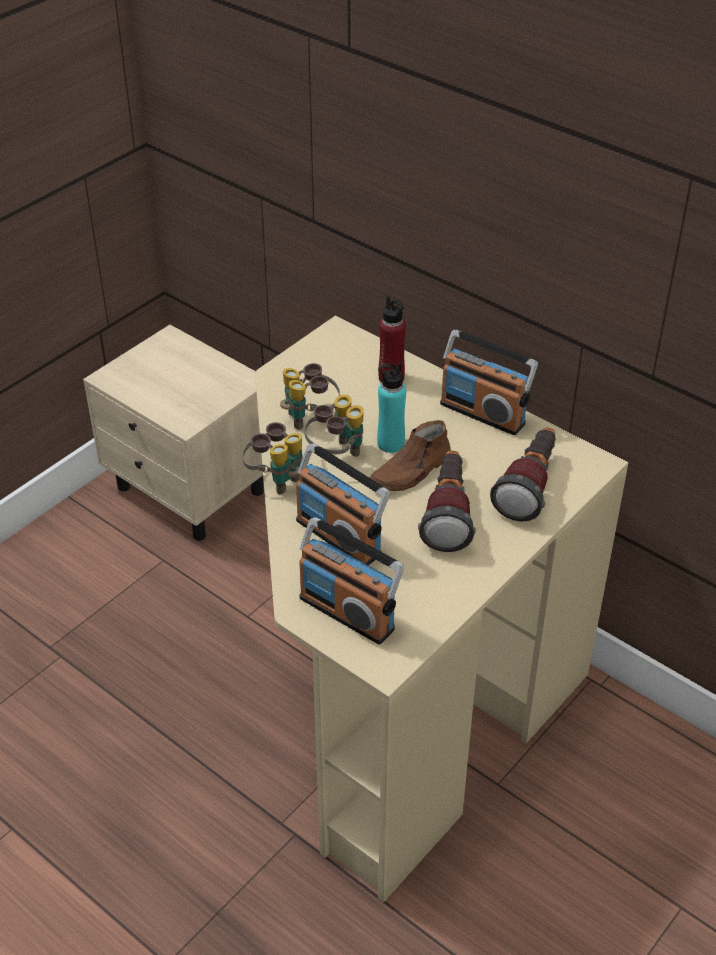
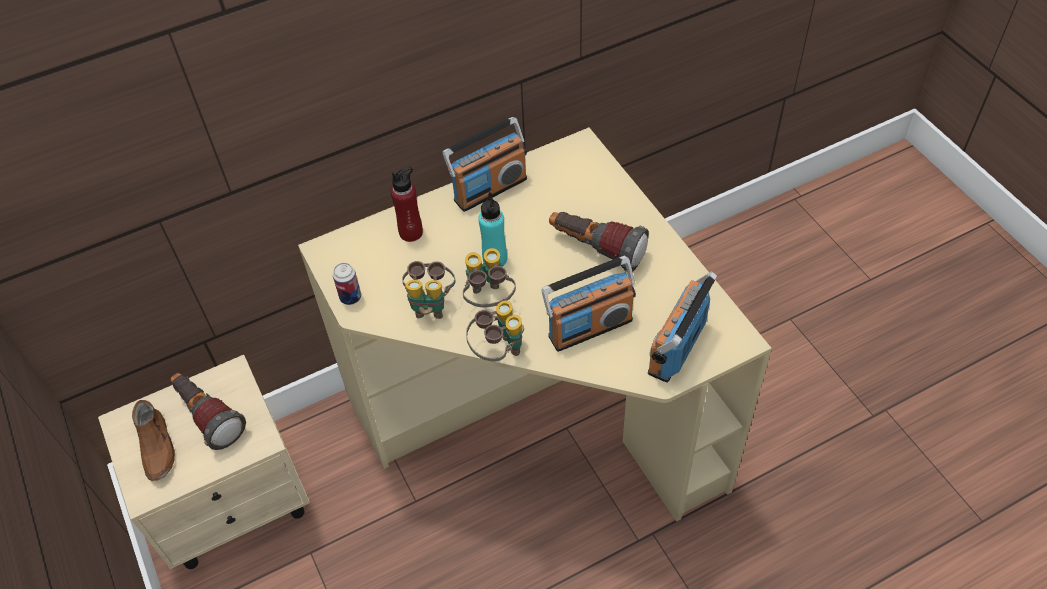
camera: 65 degrees left, 10 degrees up
radio [299,517,404,645] -> radio turned 150 degrees clockwise [648,271,717,383]
brown shoe [369,420,451,491] -> brown shoe moved to [132,400,175,481]
flashlight [490,427,556,522] -> flashlight moved to [171,373,246,450]
none -> can [333,263,361,305]

